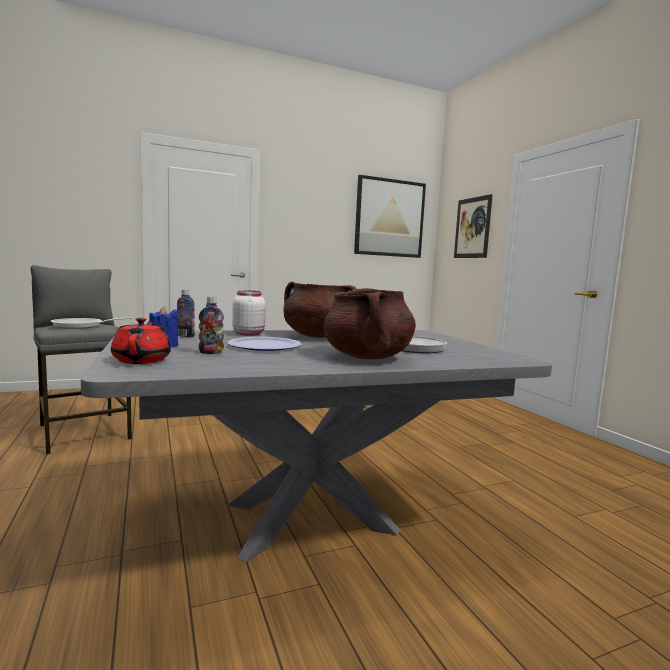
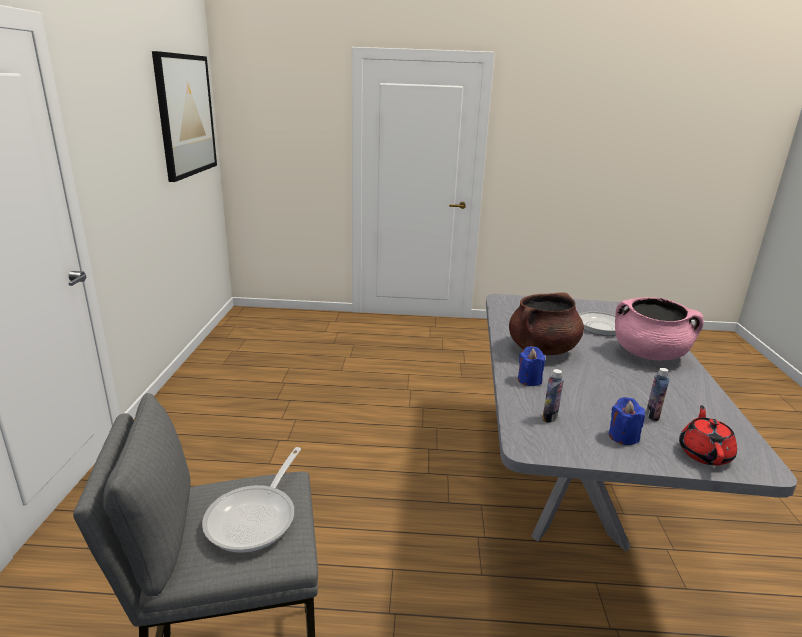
camera: 65 degrees left, 15 degrees up
red teapot [111,318,171,364] -> red teapot turned 90 degrees clockwise [679,405,737,466]
plate [227,337,302,351] -> none
white jar [232,290,266,336] -> blue candle [518,346,545,386]
brown cooking pot [323,288,416,359] -> pink cooking pot [615,297,704,360]
picture [454,194,493,258] -> none

